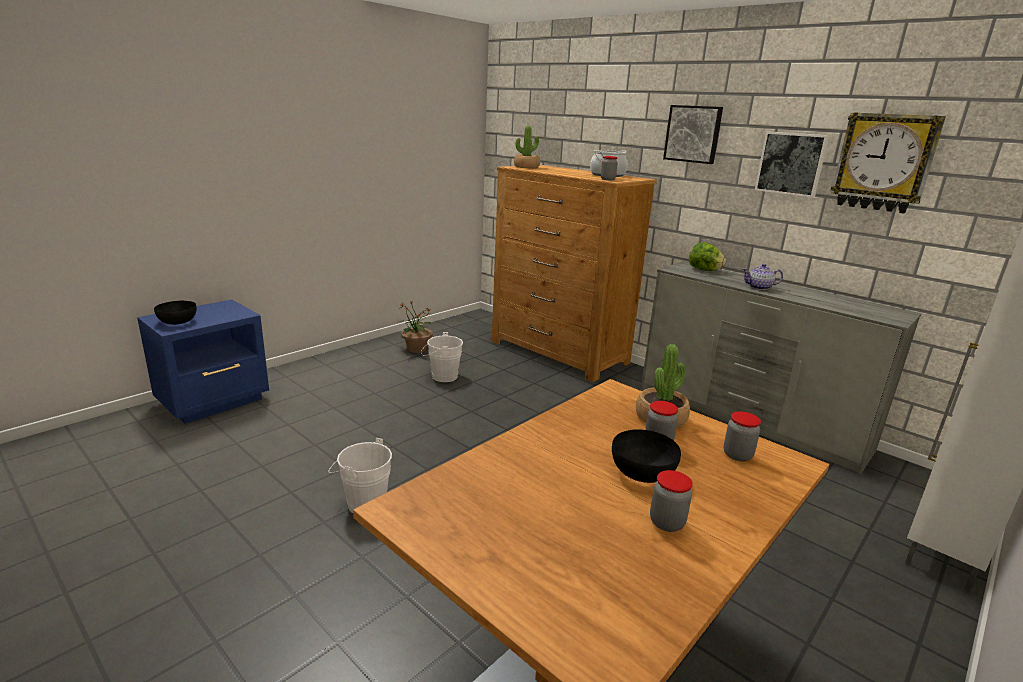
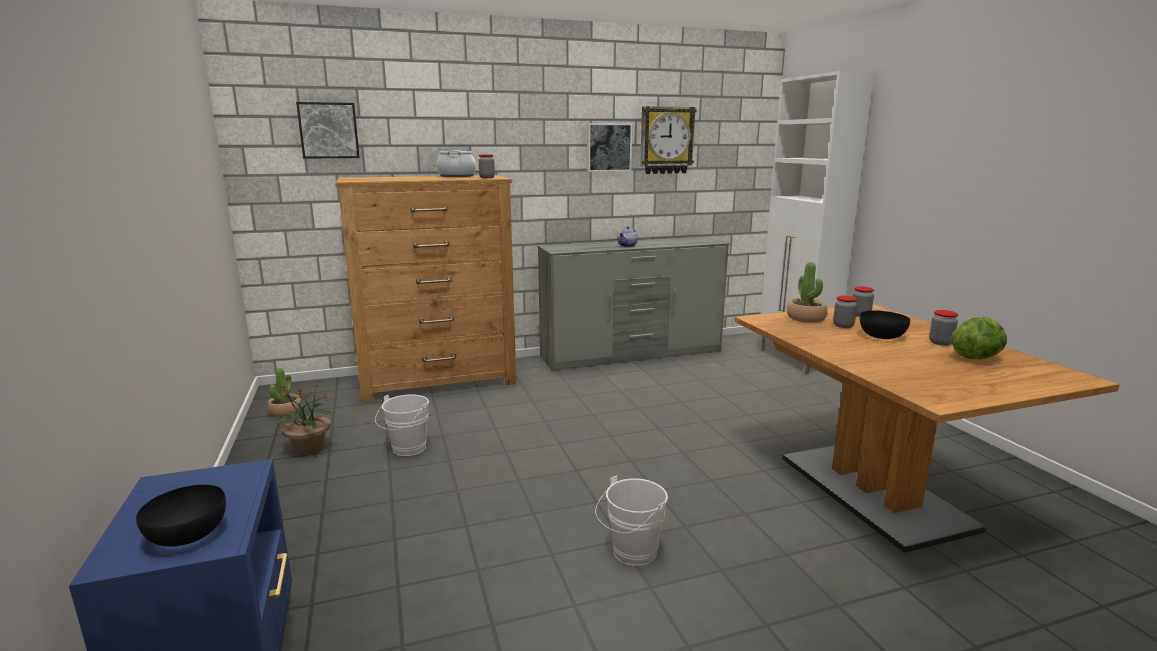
camera: 60 degrees left, 5 degrees down
potted plant [514,126,540,168] -> potted plant moved to [267,368,302,417]
picture [663,105,723,164] -> picture moved to [296,102,360,159]
lettuce [689,242,726,271] -> lettuce moved to [951,317,1007,359]

